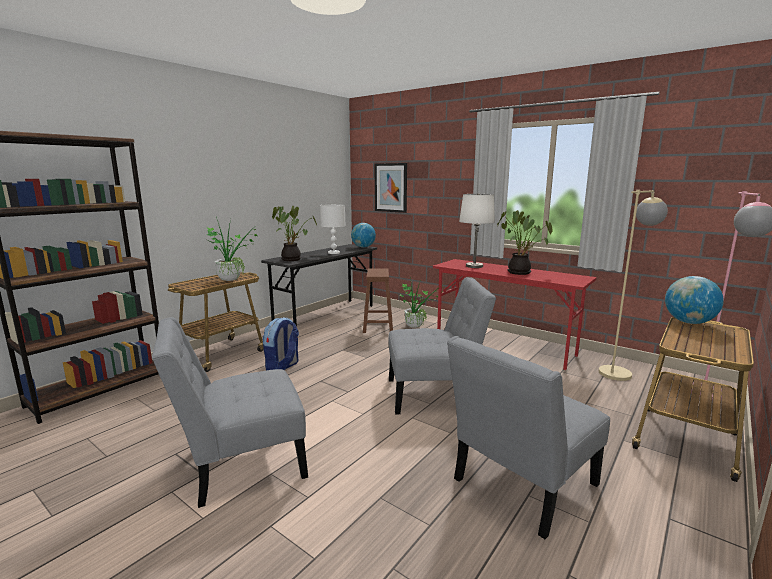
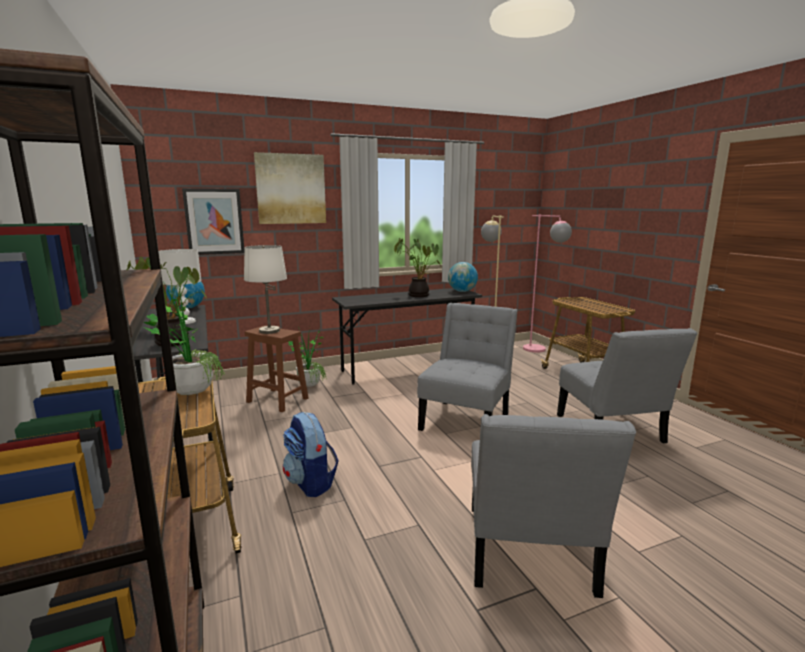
camera: 60 degrees left, 0 degrees up
red desk [433,259,597,370] -> grey desk [332,288,482,384]
white table lamp [459,193,495,268] -> white table lamp moved to [244,245,287,334]
globe [665,276,724,324] -> globe moved to [448,262,478,292]
none -> picture [254,152,326,224]

